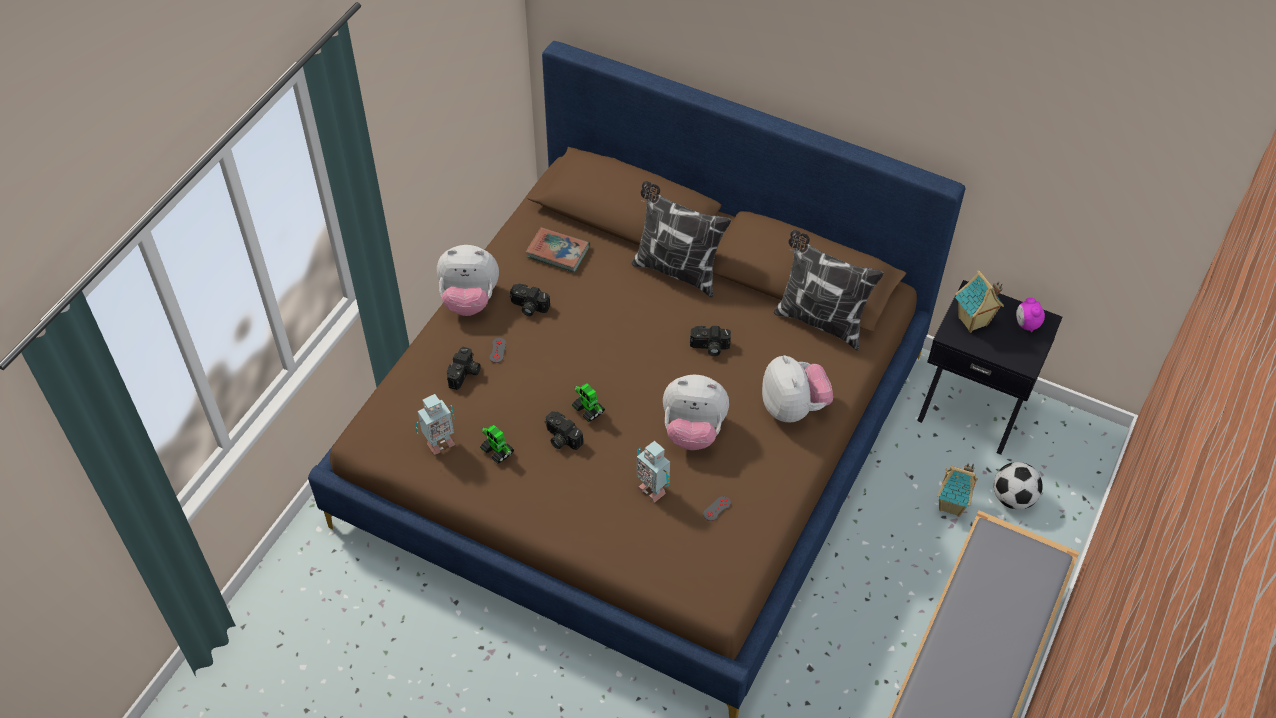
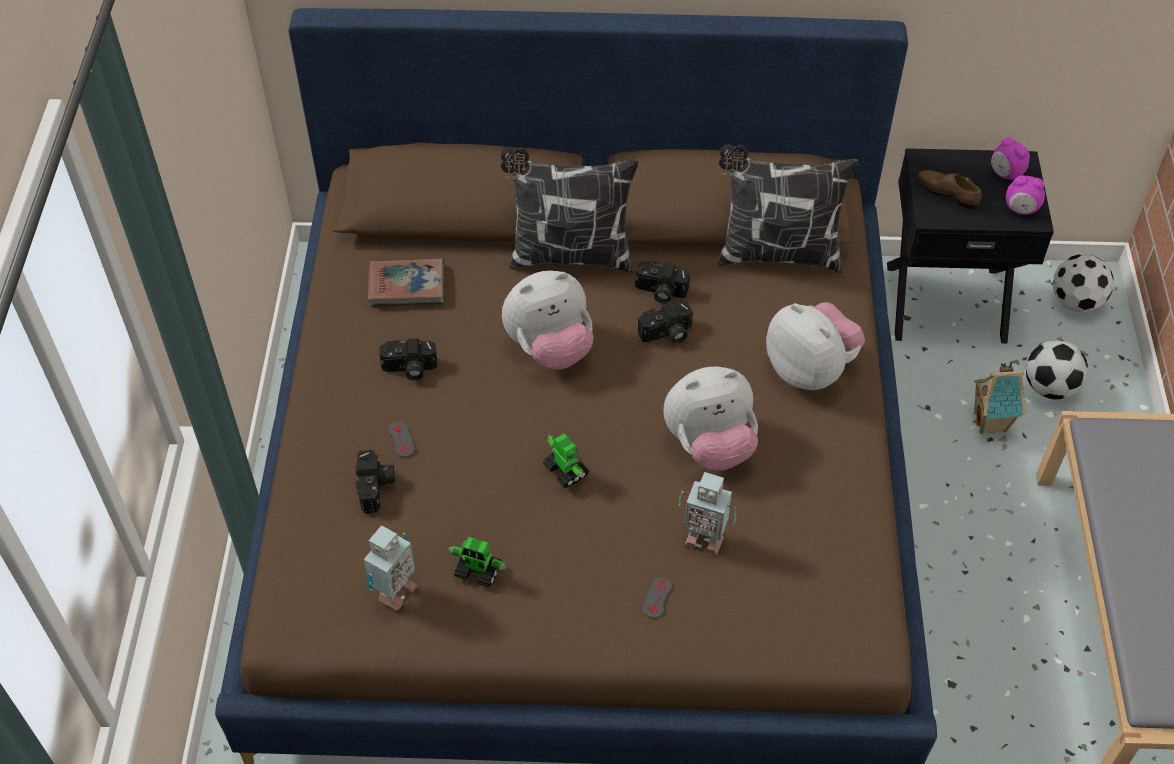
camera: 25 degrees left, 0 degrees up
plush toy [437,245,499,316] -> plush toy moved to [502,271,594,370]
camera [545,411,583,450] -> camera moved to [635,261,690,304]
toy robot [572,383,605,422] -> toy robot turned 150 degrees counterclockwise [543,433,589,488]
grey game controller [703,496,731,521] -> grey game controller moved to [643,577,672,618]
toy house [955,270,1004,333] -> brown shoe [918,170,982,210]
none -> alarm clock [1006,175,1045,215]
none -> football [1053,254,1114,312]

